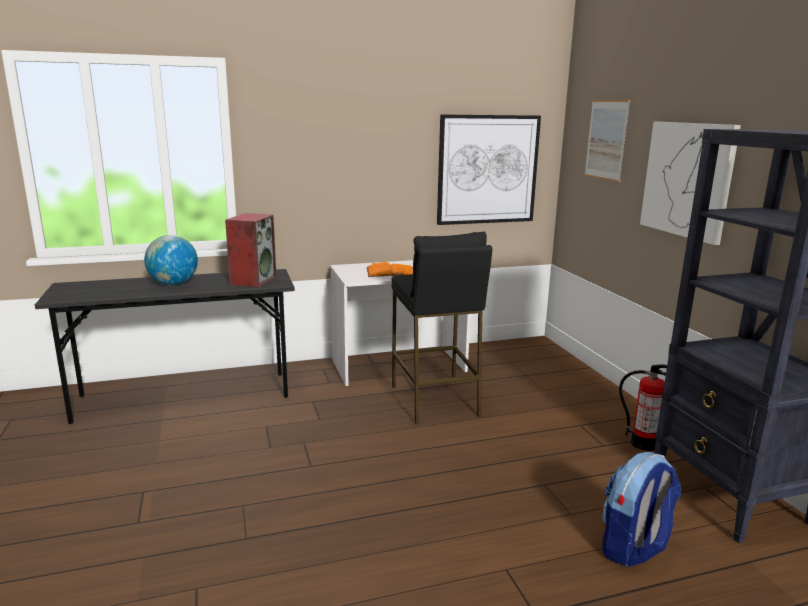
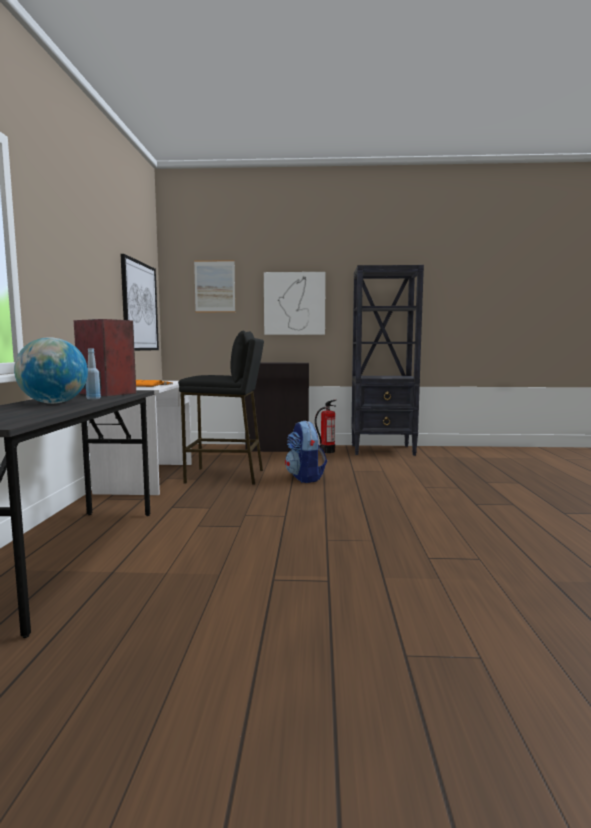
camera: 70 degrees left, 10 degrees down
backpack [602,452,681,567] -> backpack moved to [285,421,327,483]
none -> blue bottle [86,348,101,400]
none -> black cabinet [245,363,309,452]

